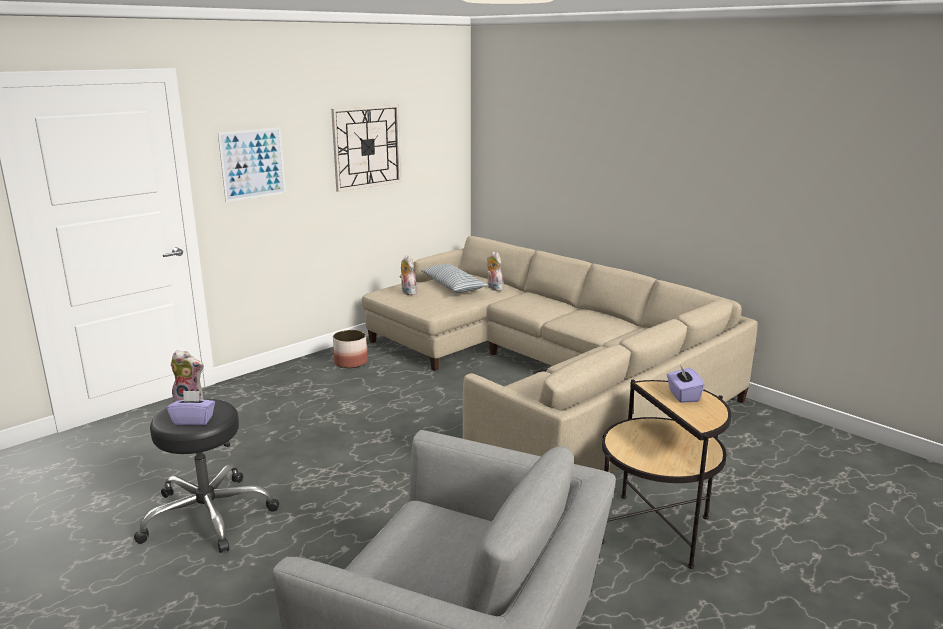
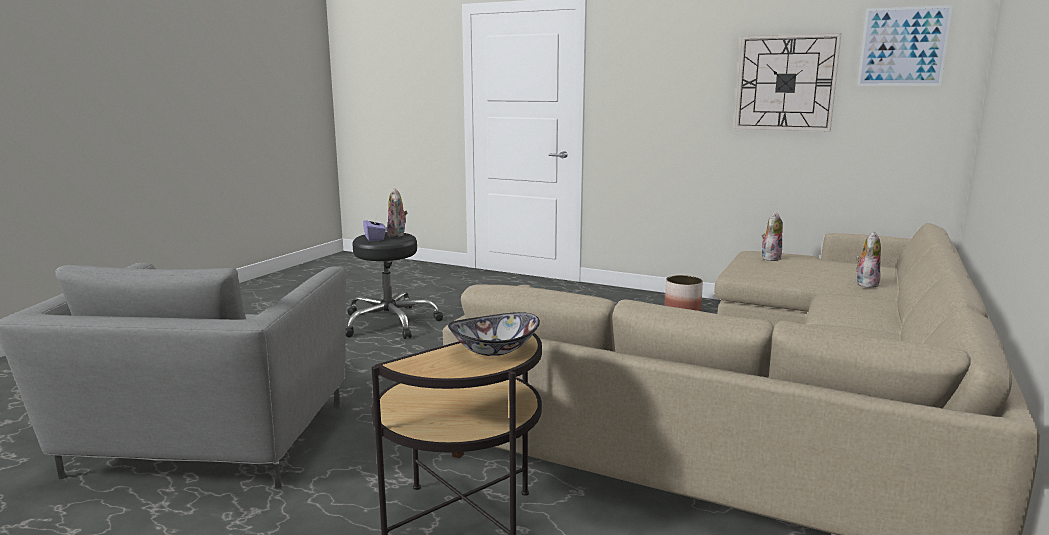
camera: 70 degrees right, 5 degrees down
picture [218,128,286,202] -> picture moved to [857,5,953,86]
pillow [421,264,488,293] -> none
purple tissue box [667,365,704,403] -> bowl [448,312,540,356]

